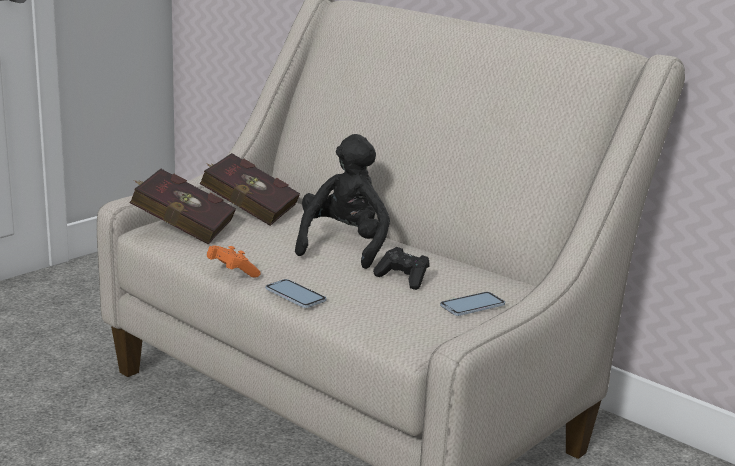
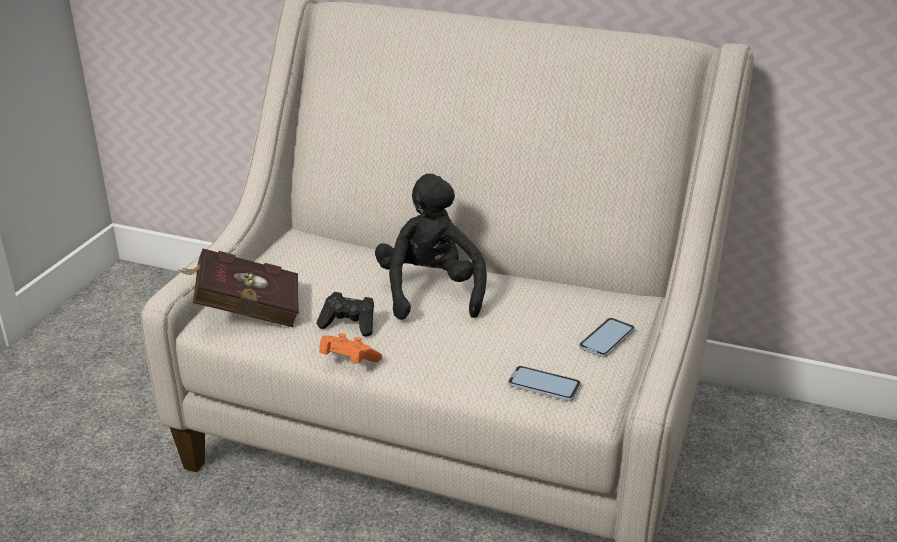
camera: 20 degrees left, 10 degrees up
red book [199,153,300,226] -> none
phone [266,279,326,308] -> phone moved to [508,366,581,401]
black game controller [373,247,430,290] -> black game controller moved to [317,292,374,336]

